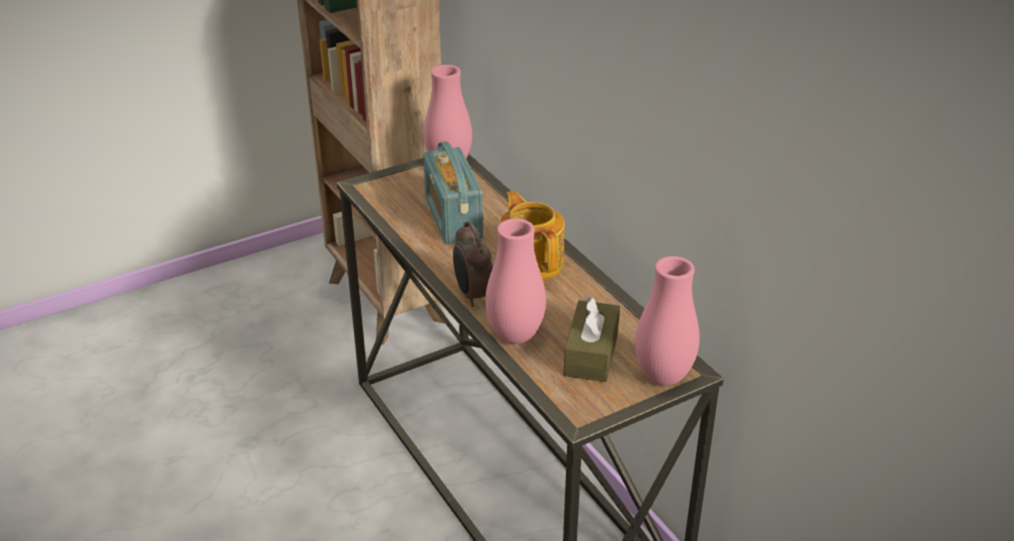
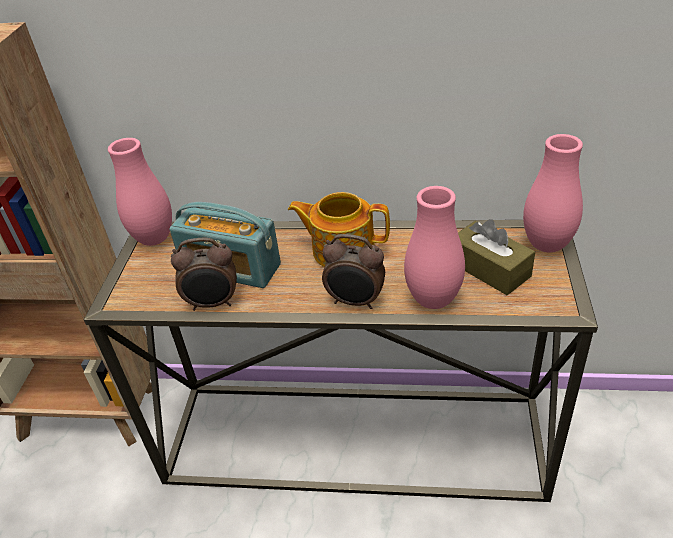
camera: 50 degrees left, 5 degrees up
none -> alarm clock [171,237,237,311]

